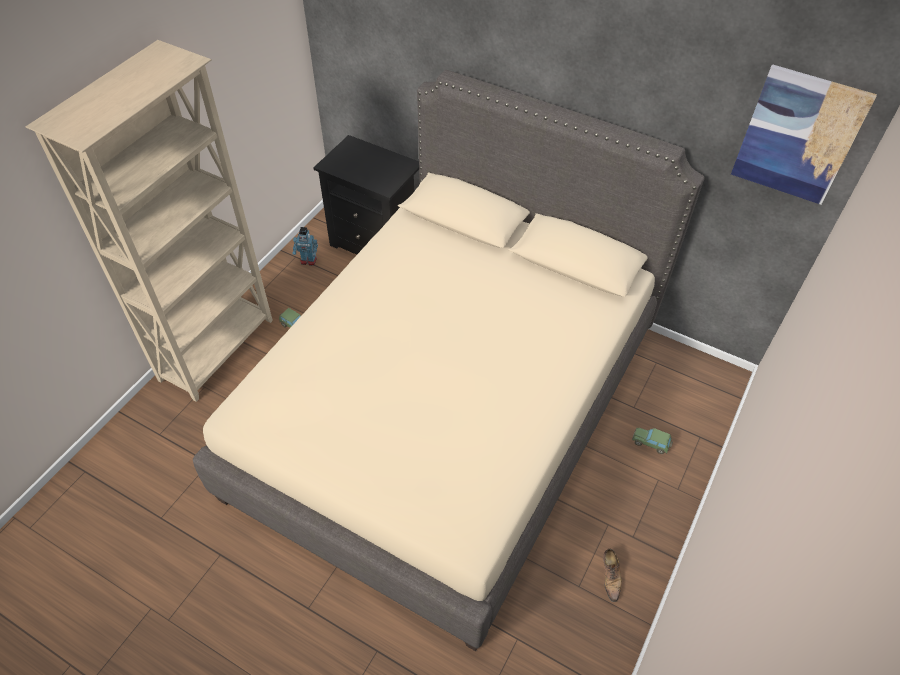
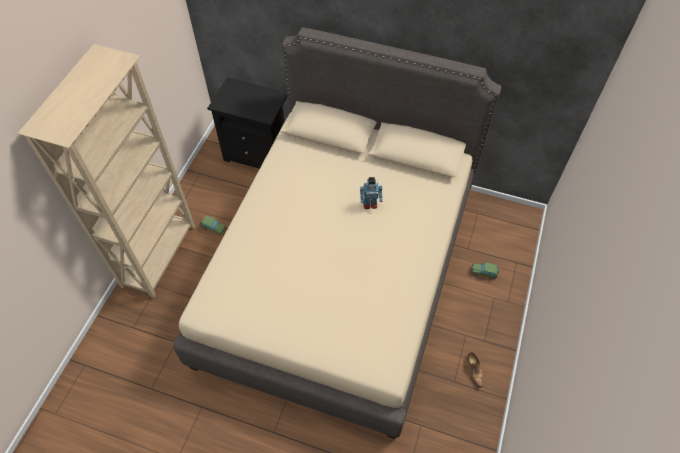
camera: 10 degrees left, 5 degrees up
toy robot [293,227,318,266] -> toy robot moved to [360,177,383,209]
picture [731,64,877,205] -> none

